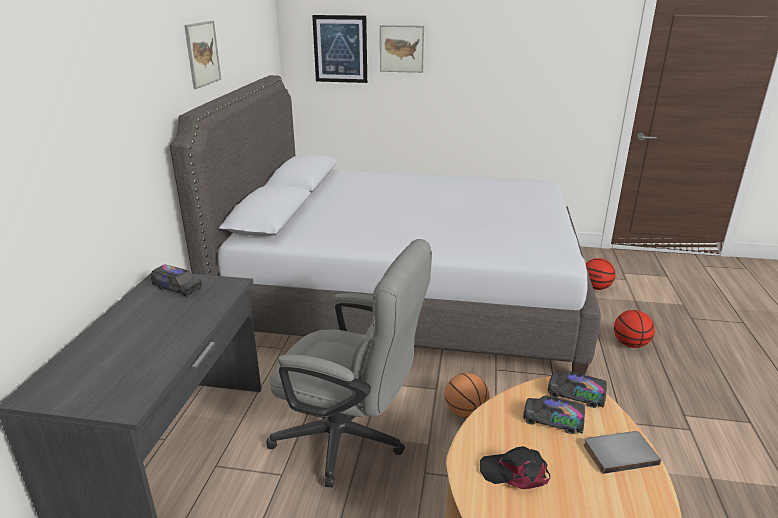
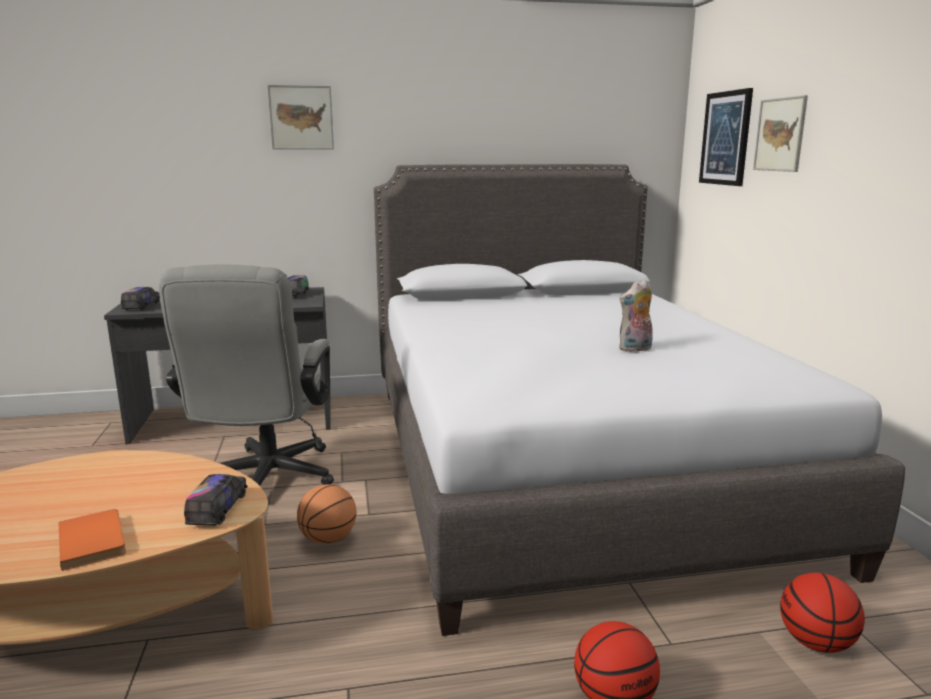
camera: 70 degrees right, 10 degrees down
picture [184,21,221,89] -> picture moved to [267,85,334,150]
black cap [480,446,550,489] -> none
toy truck [523,395,585,434] -> toy truck moved to [121,287,160,310]
grey book [584,431,661,474] -> orange book [59,509,126,571]
none -> plush toy [619,280,653,352]

